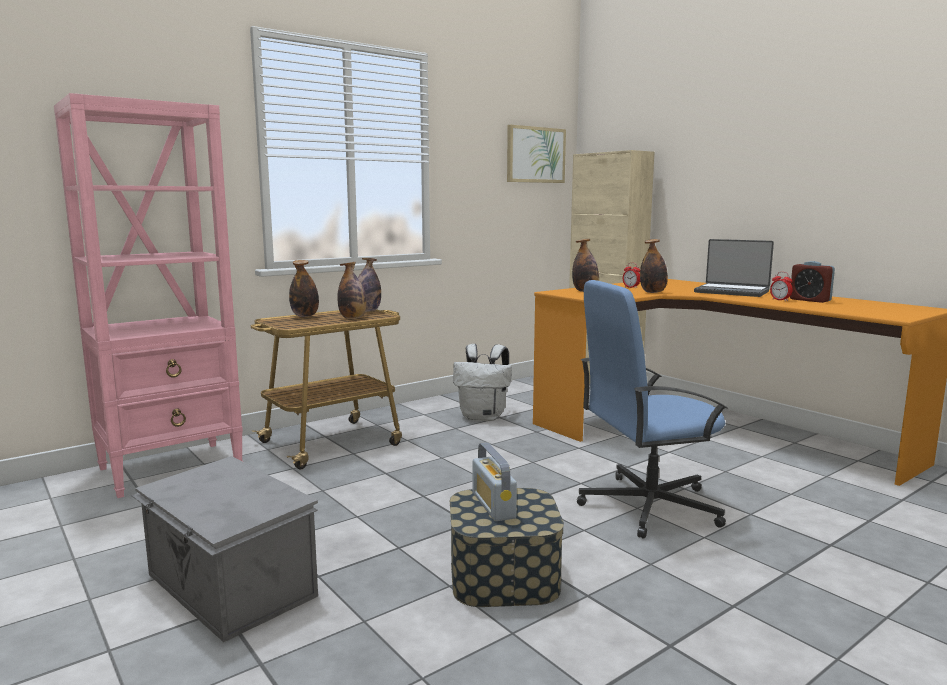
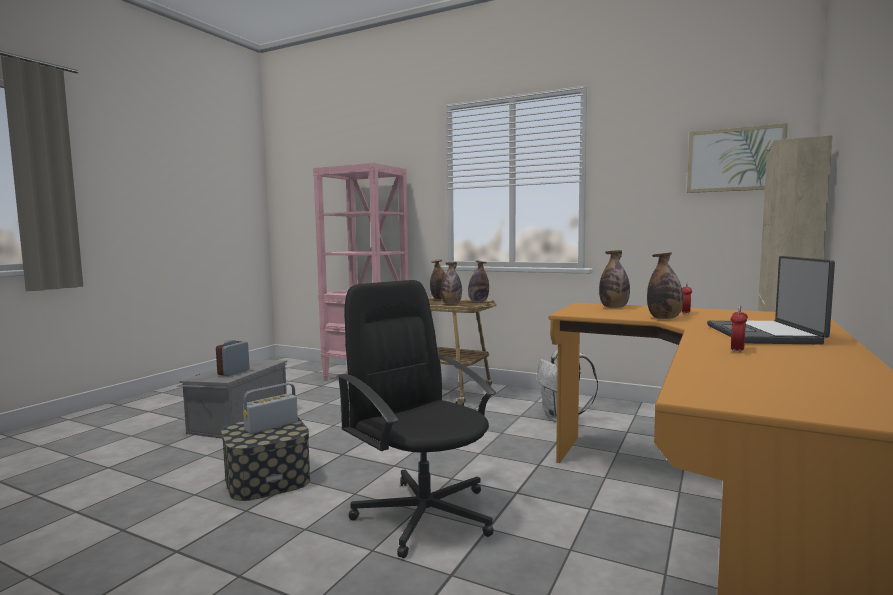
camera: 65 degrees right, 5 degrees down
blue office chair [577,280,728,539] -> black office chair [337,280,496,558]
alarm clock [790,261,835,303] -> alarm clock moved to [216,340,250,376]

